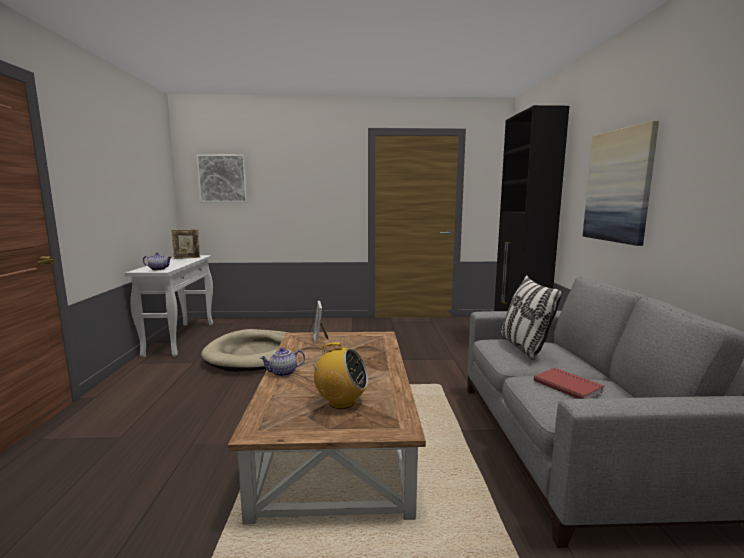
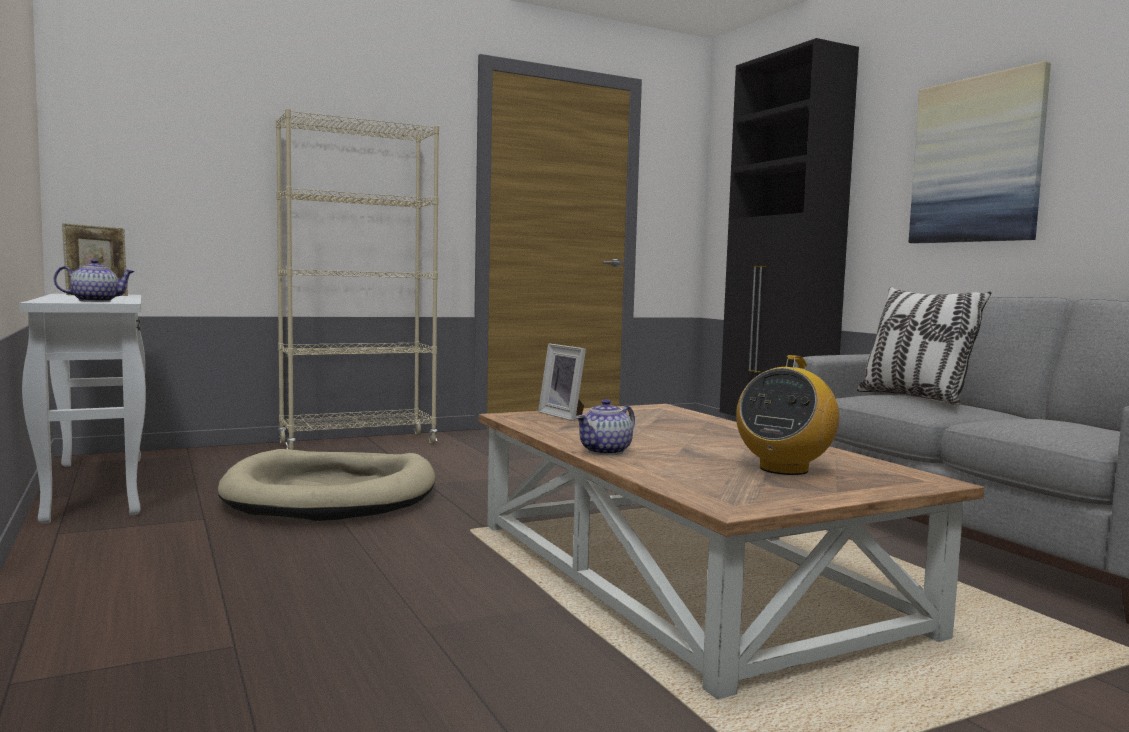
camera: 25 degrees left, 5 degrees down
picture [196,154,248,203] -> none
radio [308,342,368,409] -> radio turned 135 degrees clockwise [736,355,839,475]
red book [534,368,604,399] -> none
none -> beige bookcase [276,109,439,450]

